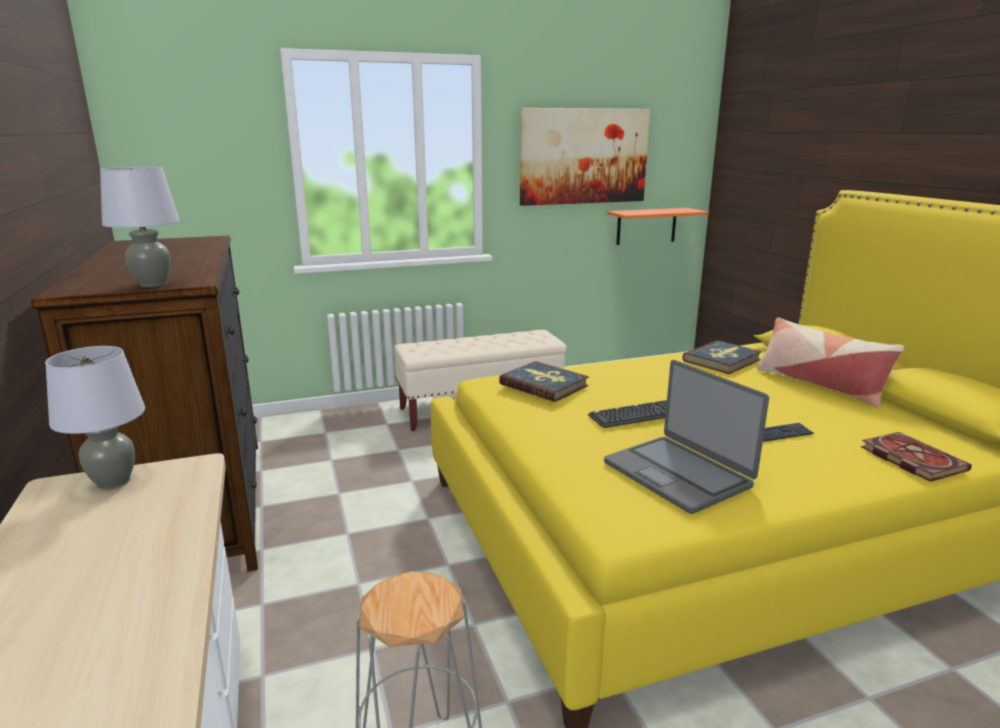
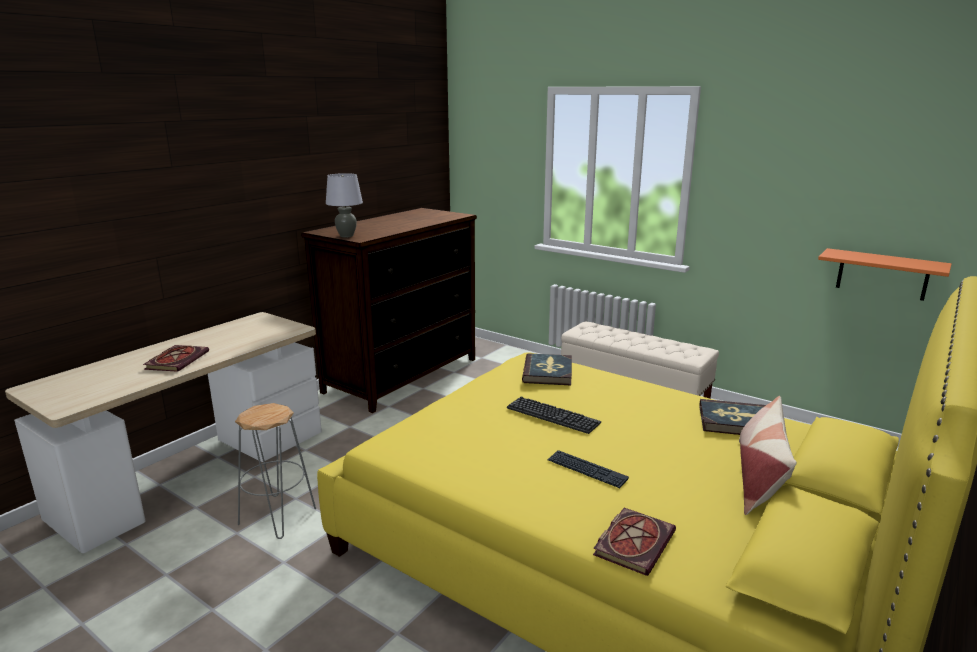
camera: 55 degrees right, 0 degrees up
grey table lamp [45,346,145,490] -> none
picture [520,108,650,206] -> none
laptop [604,360,769,514] -> none
none -> book [143,345,209,372]

